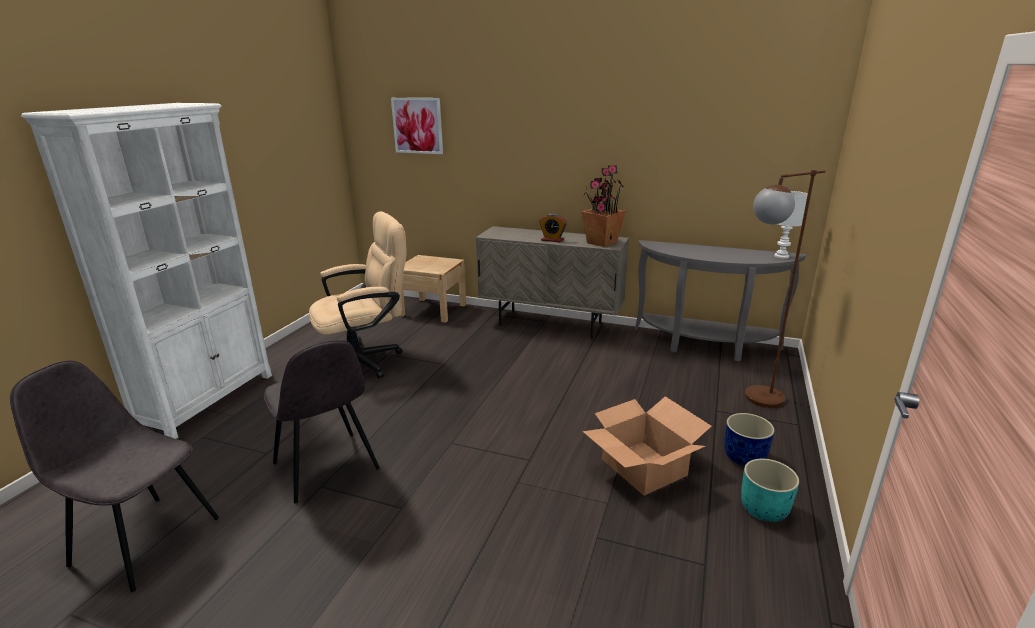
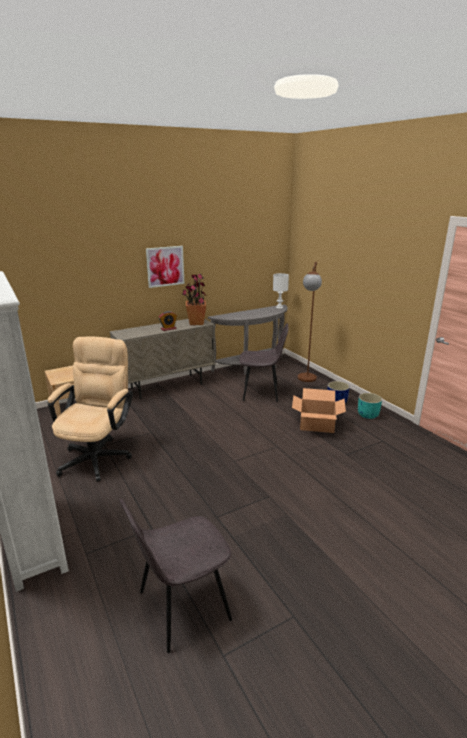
camera: 50 degrees left, 0 degrees up
grey chair [264,340,380,504] -> grey chair moved to [239,323,288,402]
picture [391,98,443,154] -> picture moved to [146,246,185,288]

